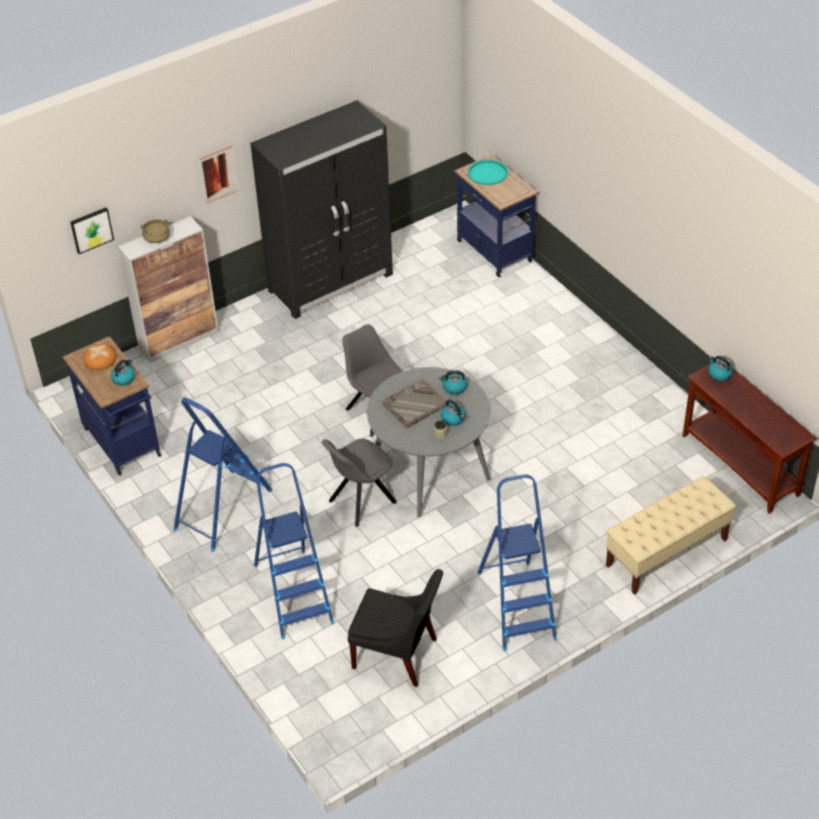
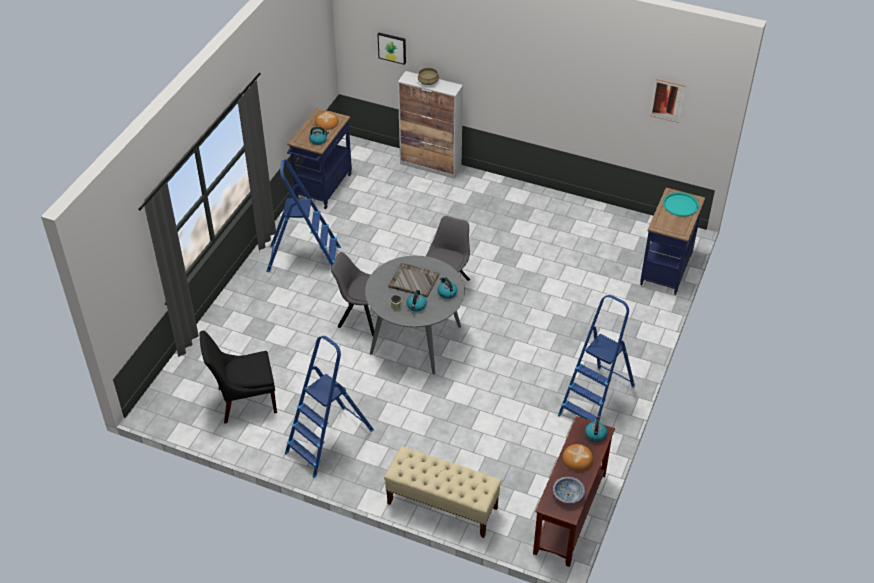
camera: 55 degrees right, 0 degrees up
picture [200,146,238,203] -> picture moved to [650,79,685,123]
black cabinet [250,100,393,319] -> none
blue step ladder [254,463,334,639] -> blue step ladder moved to [558,295,635,422]
black chair [348,569,443,687] -> black chair turned 90 degrees clockwise [199,331,277,423]
none -> bowl [553,477,585,503]
none -> bread [562,444,593,471]

